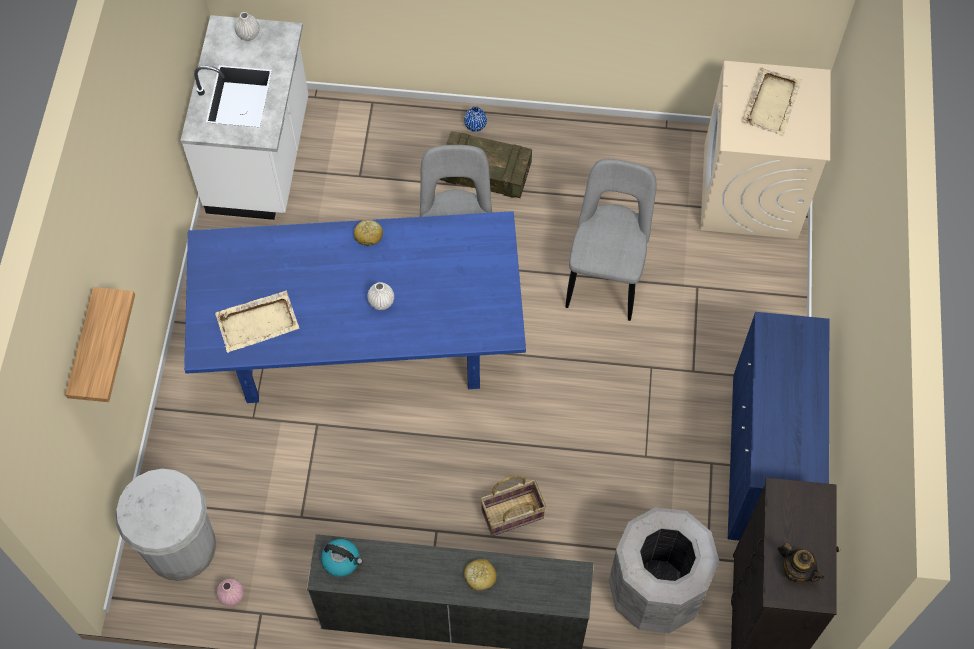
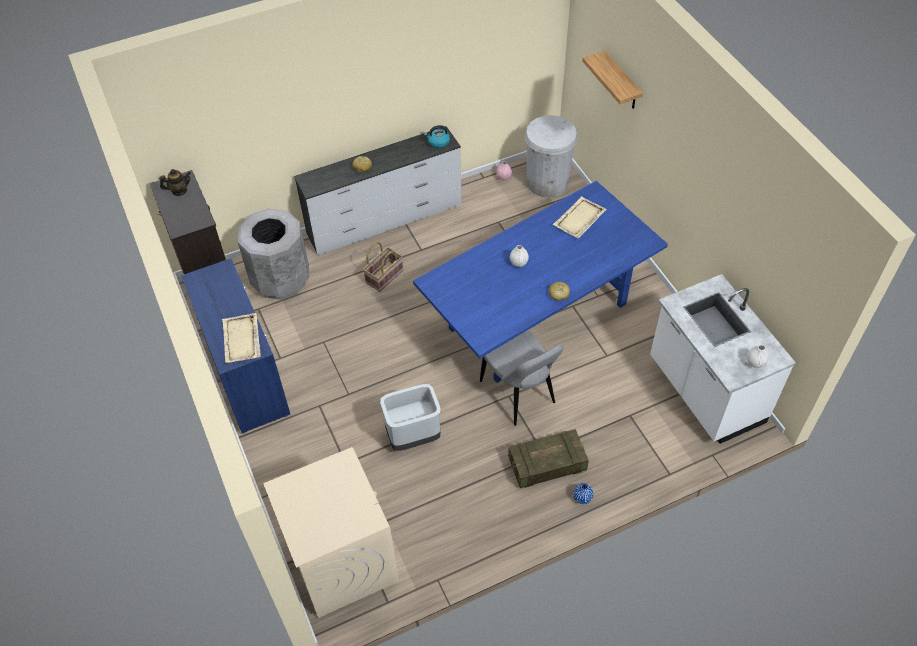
camera: 150 degrees right, 10 degrees down
grey chair [565,159,657,321] -> grey trash can [380,384,441,451]
beige tray [742,68,802,136] -> beige tray moved to [222,313,261,363]
teapot [778,543,824,582] -> teapot turned 150 degrees clockwise [159,169,191,196]

